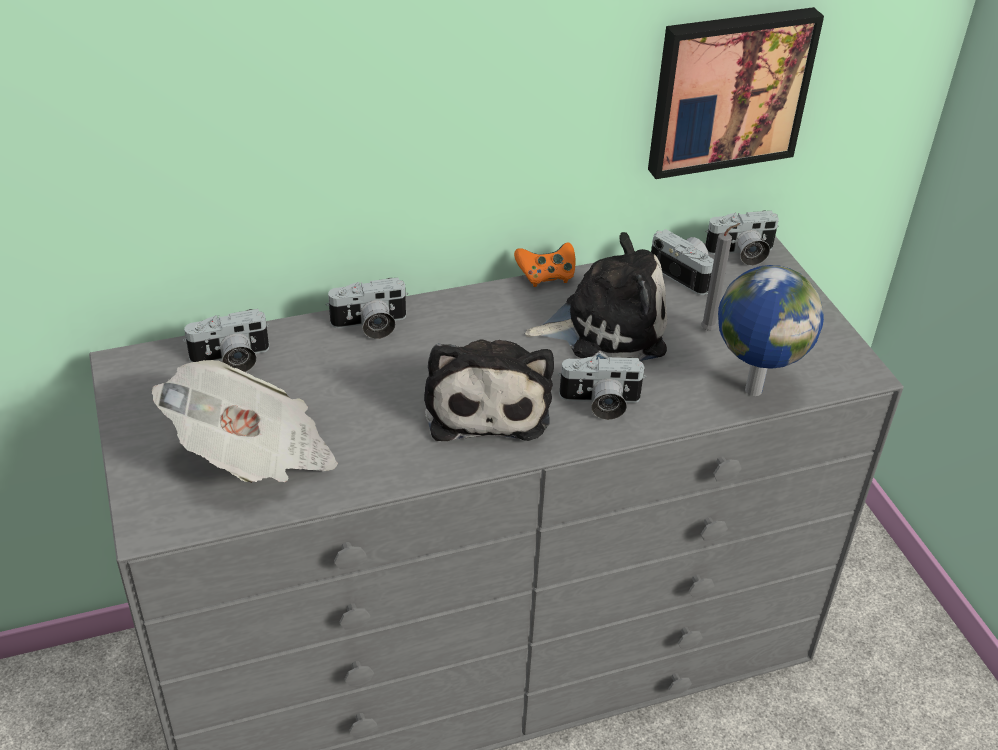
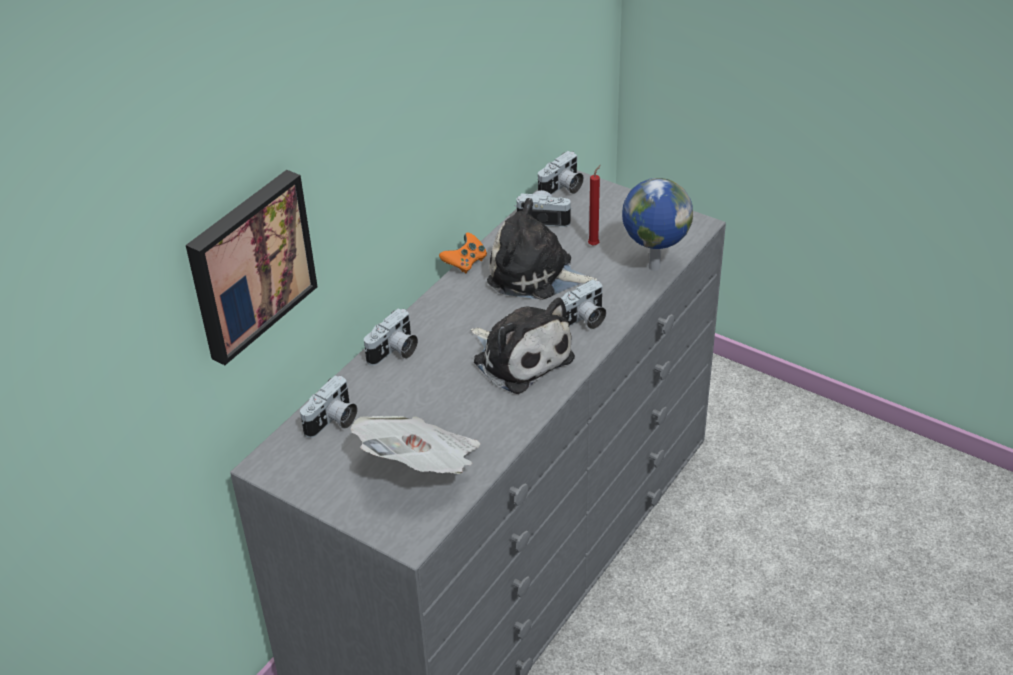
camera: 35 degrees left, 0 degrees up
plush toy [525,232,667,361] -> plush toy turned 120 degrees counterclockwise [487,198,597,300]
picture [648,7,824,179] -> picture moved to [186,170,318,365]
grey candle [701,223,741,330] -> red candle [588,165,601,246]

